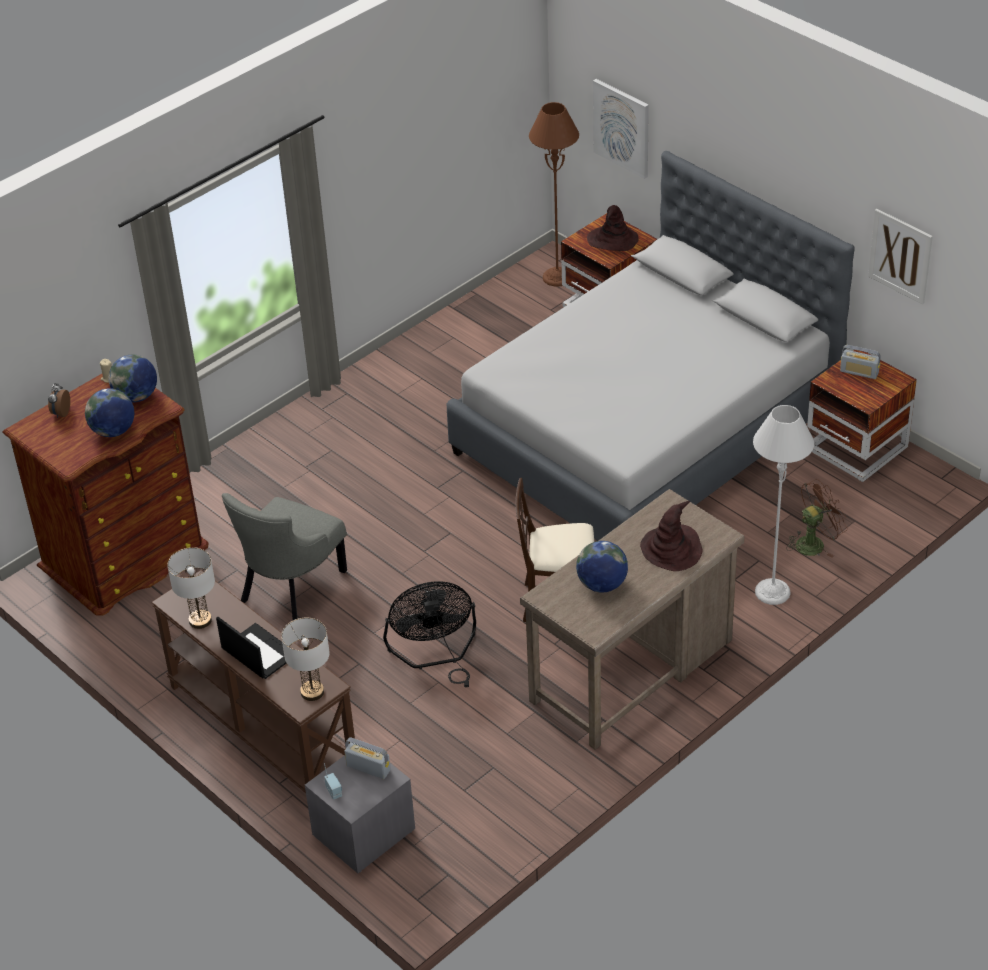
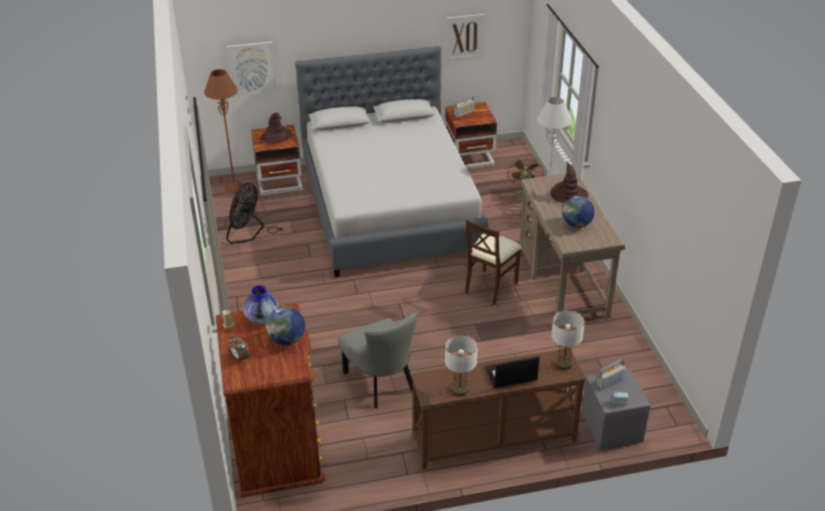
camera: 60 degrees left, 5 degrees down
globe [108,355,157,402] -> vase [244,285,279,324]
black fan [383,581,476,687] -> black fan moved to [226,183,283,245]

